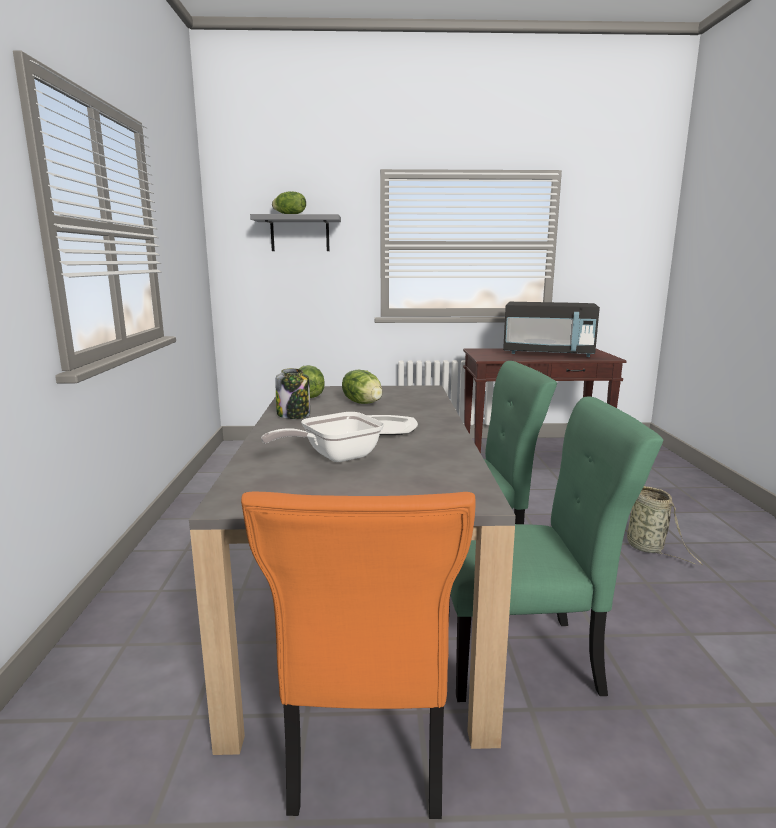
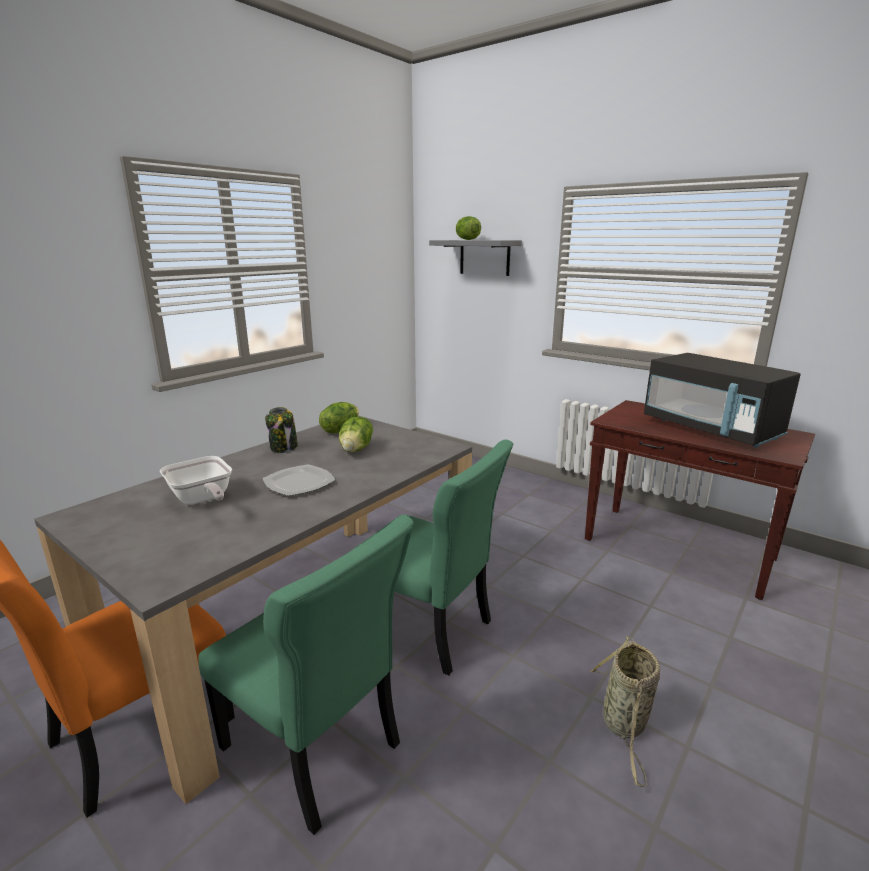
camera: 40 degrees right, 5 degrees up
frying pan [261,412,384,462] -> frying pan turned 135 degrees counterclockwise [160,456,232,505]

